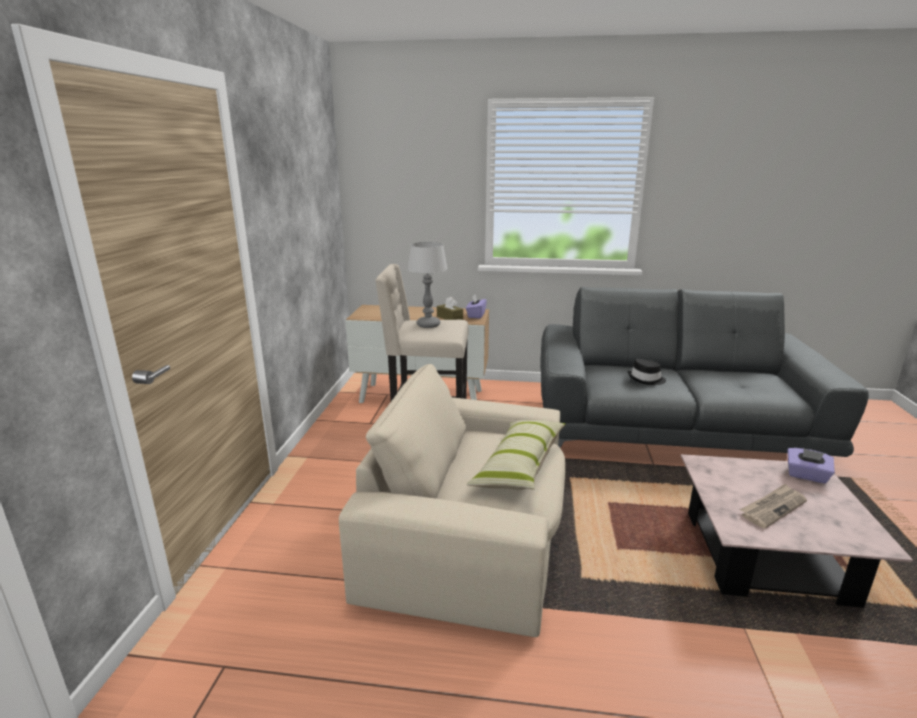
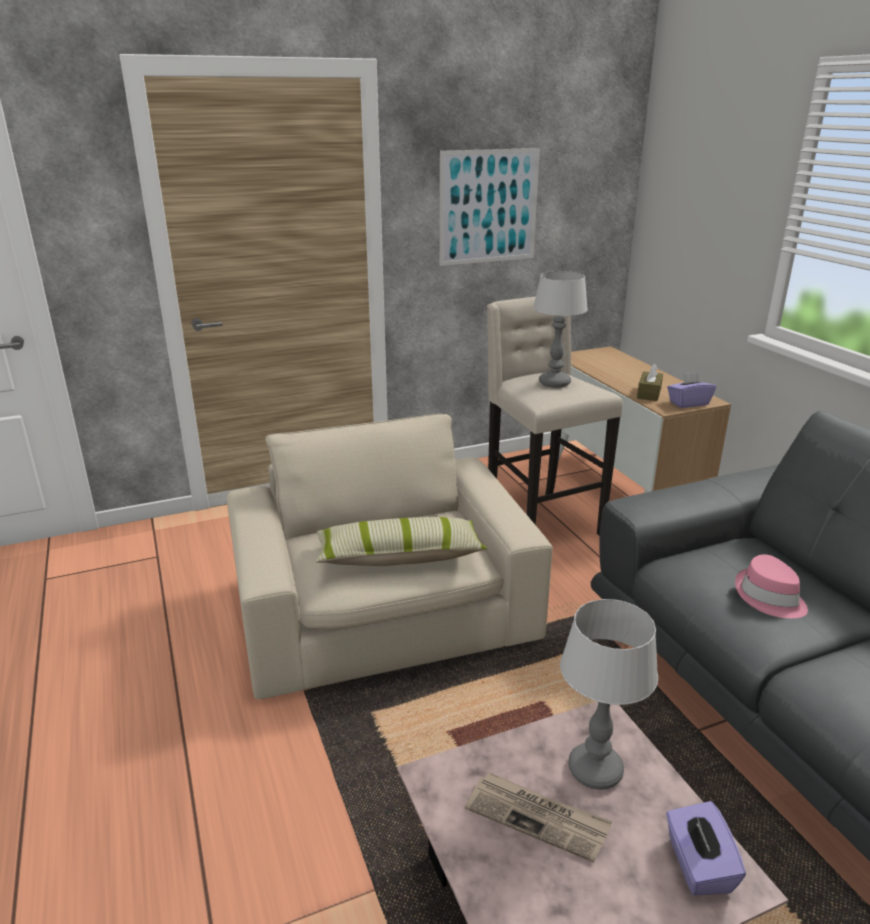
camera: 60 degrees right, 5 degrees up
black hat [627,359,666,385] -> pink hat [735,554,808,618]
none -> picture [440,148,540,266]
none -> table lamp [560,599,658,790]

